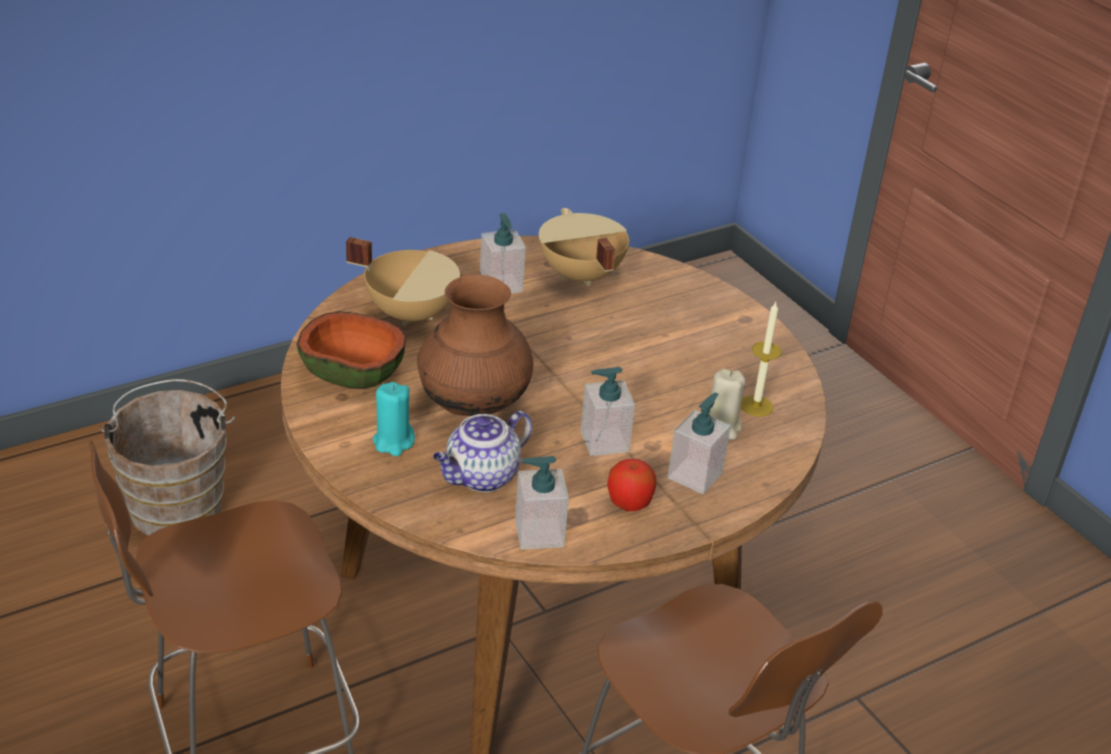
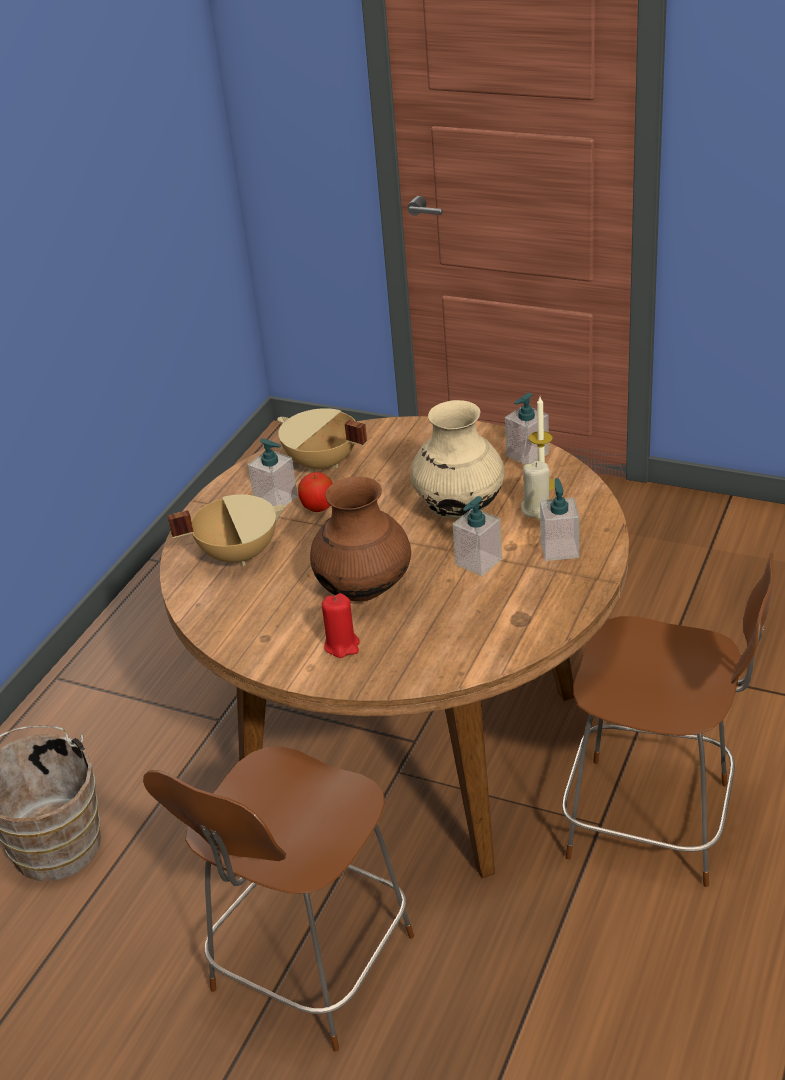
camera: 30 degrees left, 0 degrees up
bowl [297,311,406,389] -> none
turquoise candle [373,382,415,456] -> red candle [322,593,360,658]
teapot [433,411,532,492] -> none
soap dispenser [515,456,569,550] -> soap dispenser moved to [505,393,549,465]
apple [607,459,656,511] -> apple moved to [298,472,333,512]
none -> beige vase [410,400,505,519]

